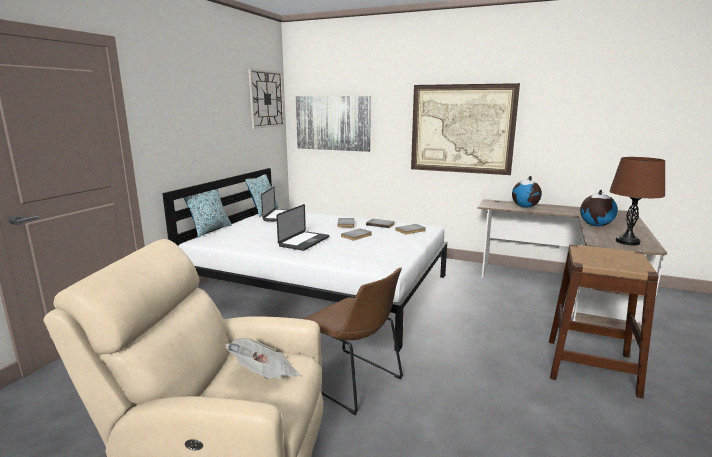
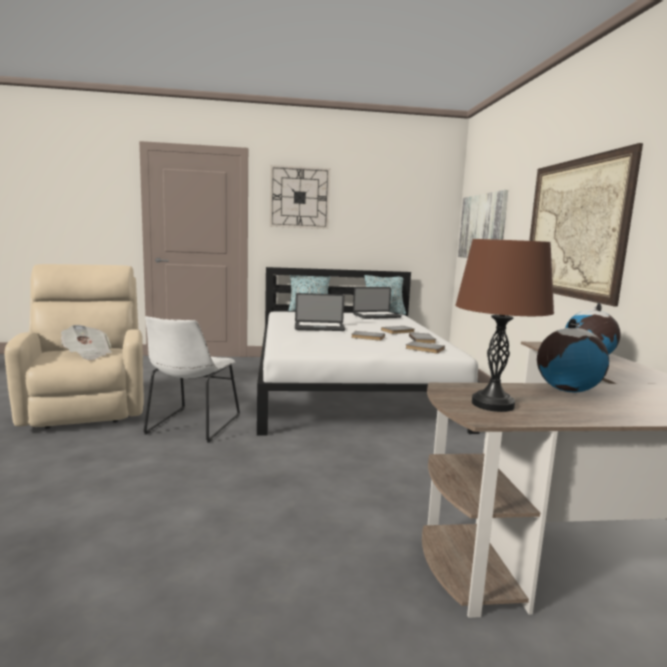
camera: 60 degrees right, 5 degrees down
wall clock [248,69,285,129] -> wall clock moved to [270,165,330,229]
brown chair [304,267,403,415] -> white chair [143,316,240,443]
brown stool [549,244,659,398] -> none

